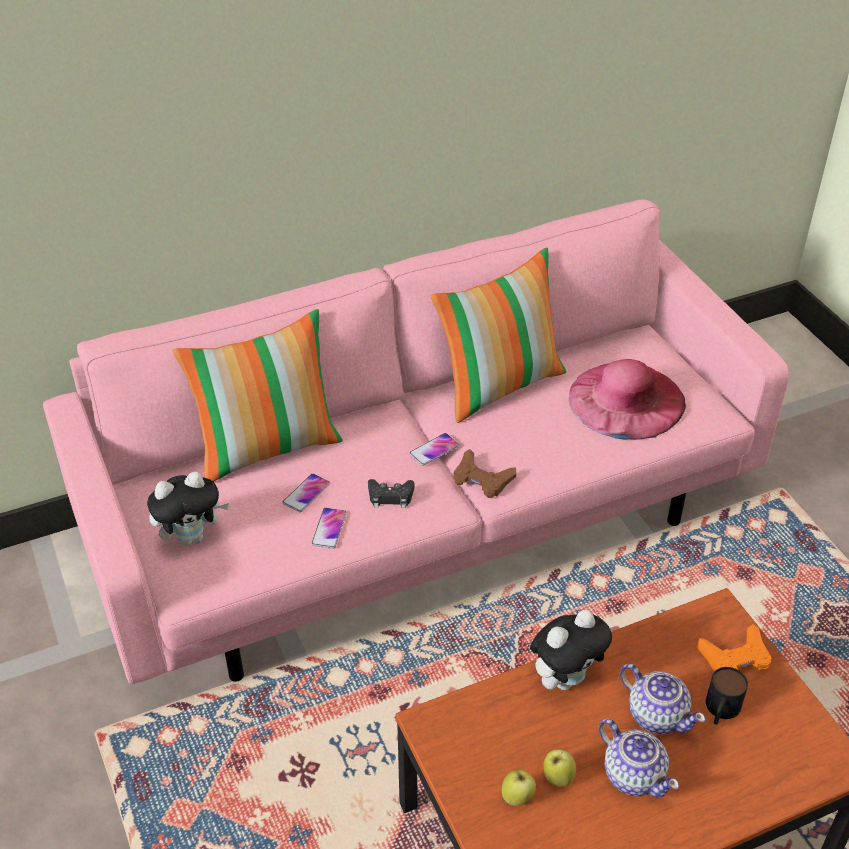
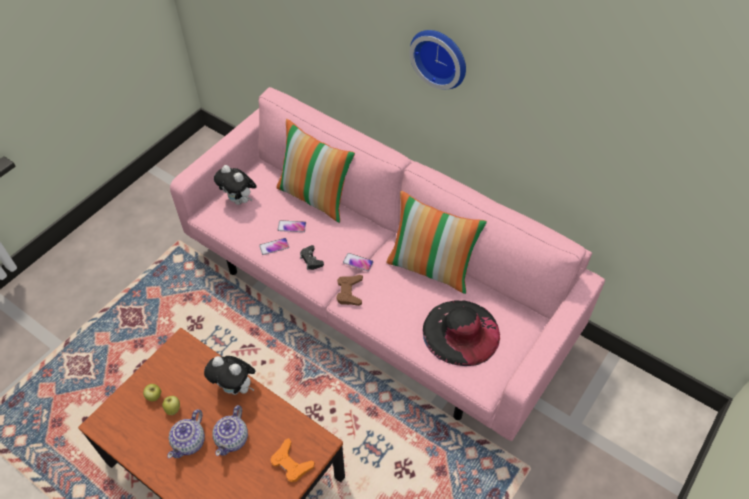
camera: 60 degrees right, 10 degrees up
pink hat [569,359,686,440] -> black hat [423,300,500,366]
mug [706,667,748,725] -> none
none -> wall clock [409,30,466,90]

